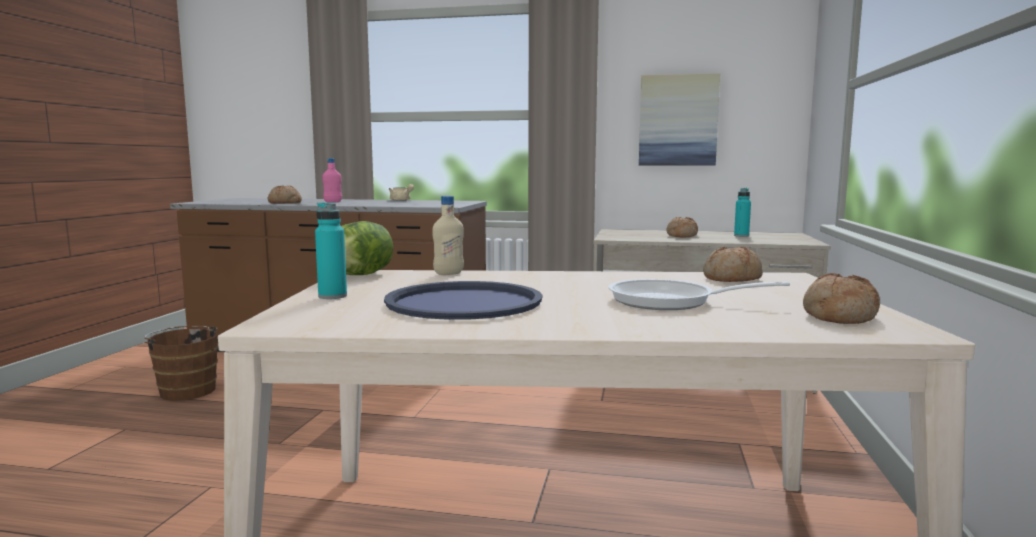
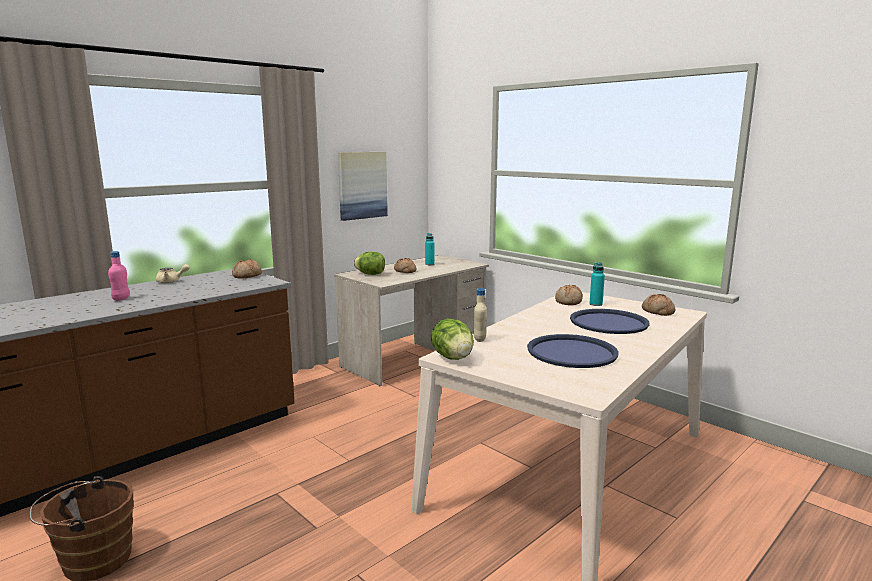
camera: 55 degrees left, 5 degrees up
bread [268,185,302,204] -> bread moved to [232,260,262,279]
turquoise bottle [315,202,347,299] -> turquoise bottle moved to [589,262,605,306]
frying pan [608,279,790,310] -> blue tray [570,309,650,334]
none -> lettuce [354,252,385,275]

